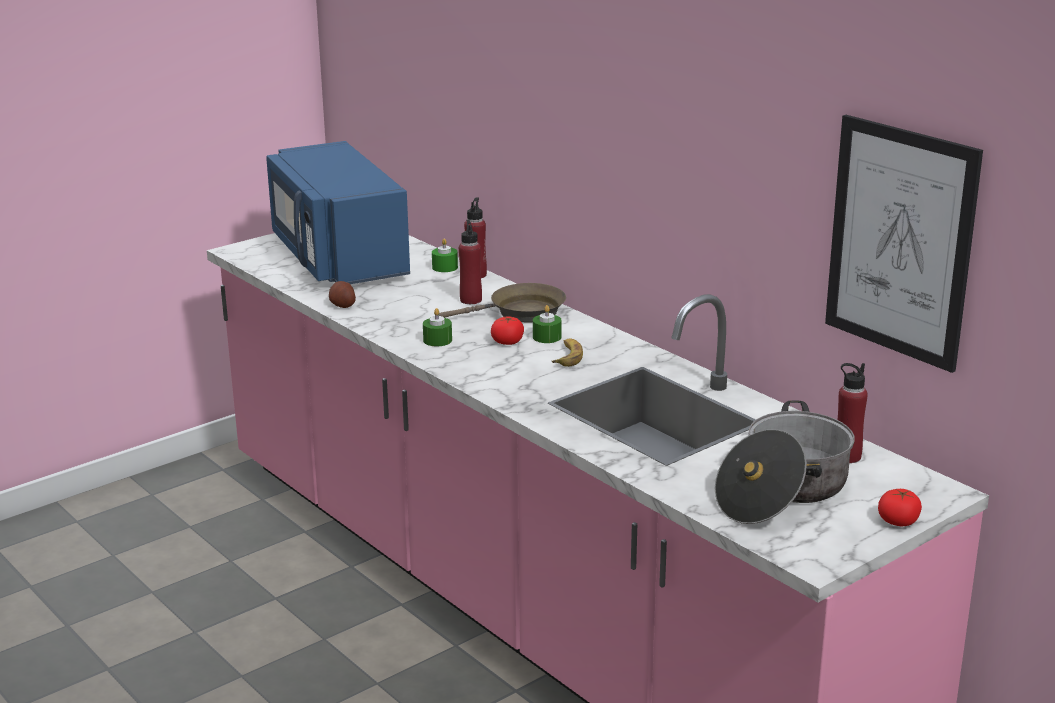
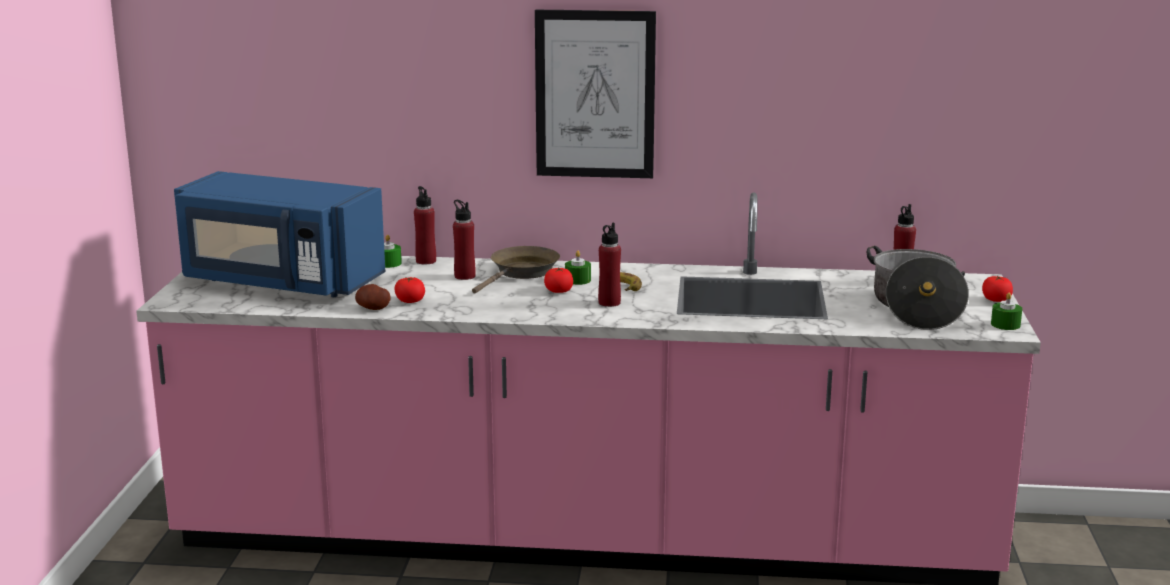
camera: 45 degrees left, 5 degrees down
green candle [423,308,452,346] -> green candle moved to [991,293,1022,330]
picture [825,115,983,373] -> picture moved to [535,10,656,178]
none -> tomato [394,277,425,303]
none -> red bottle [598,223,621,307]

